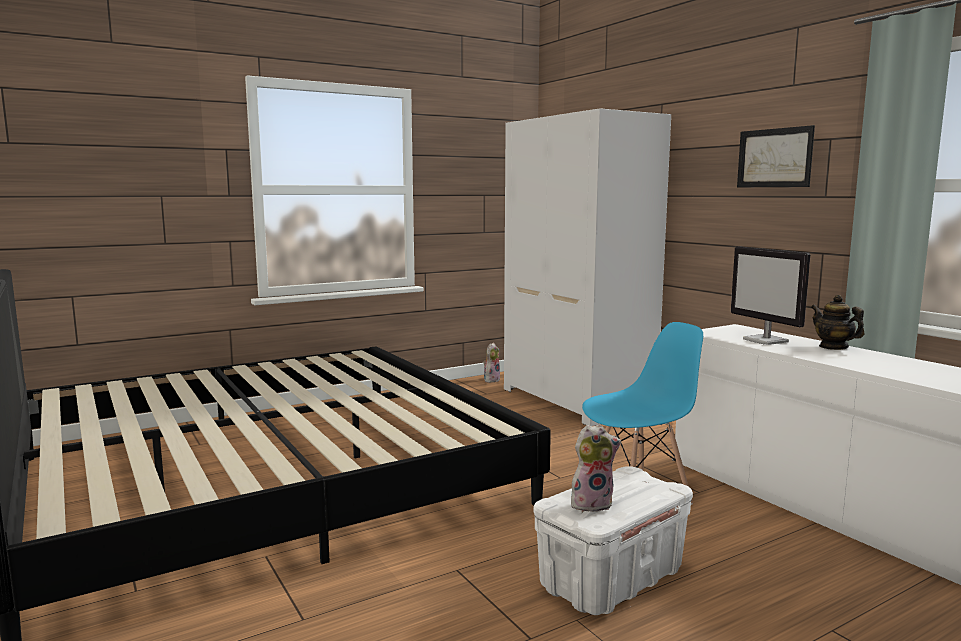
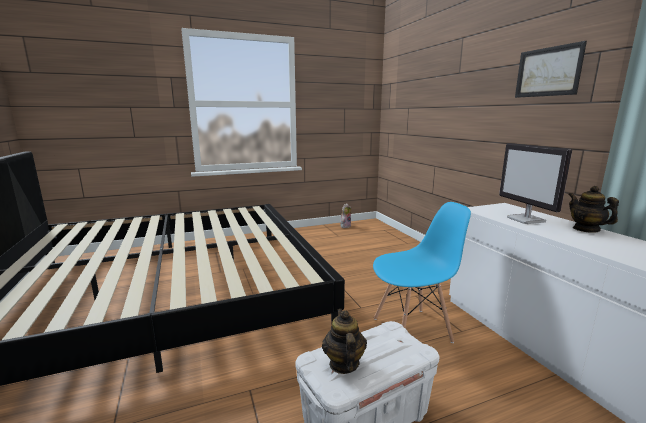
camera: 10 degrees right, 5 degrees up
white wardrobe [504,108,671,426] -> none
plush toy [571,424,621,513] -> teapot [322,309,367,374]

